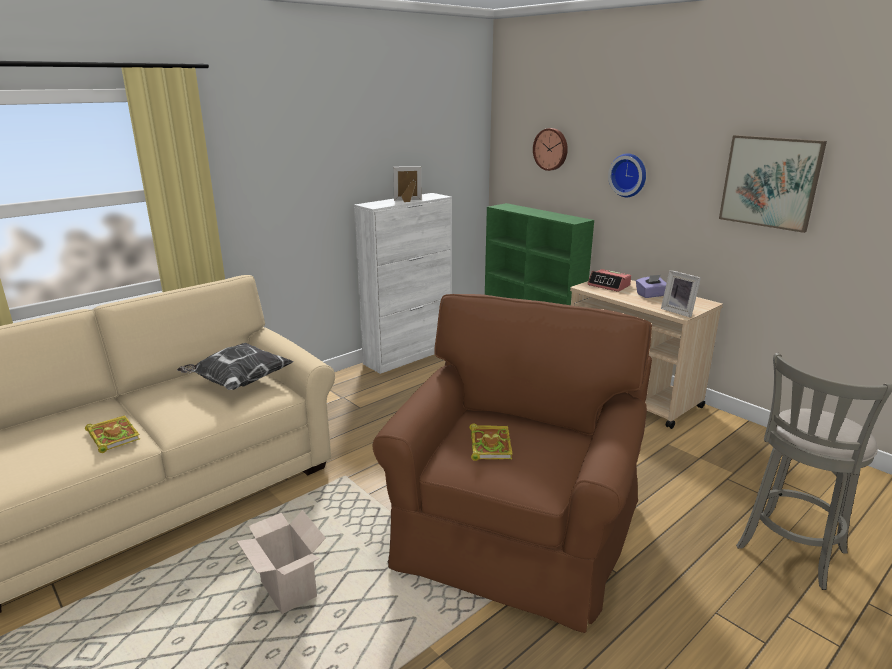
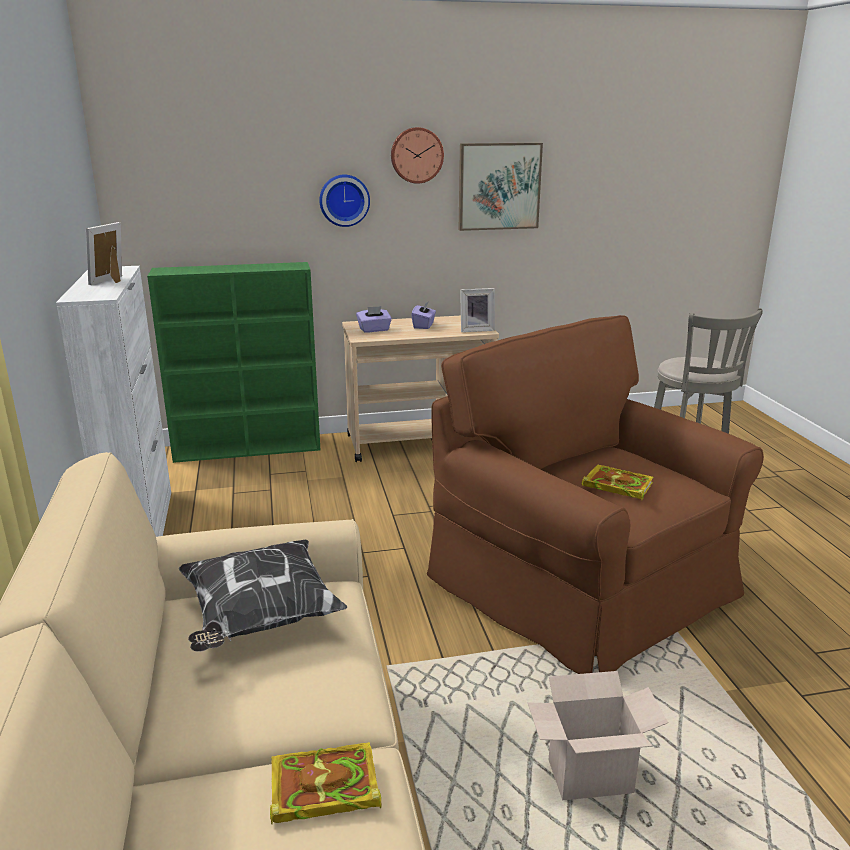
camera: 60 degrees left, 0 degrees up
wall clock [533,128,568,171] -> wall clock moved to [391,127,444,184]
alarm clock [587,269,631,292] -> purple tissue box [356,306,392,333]

